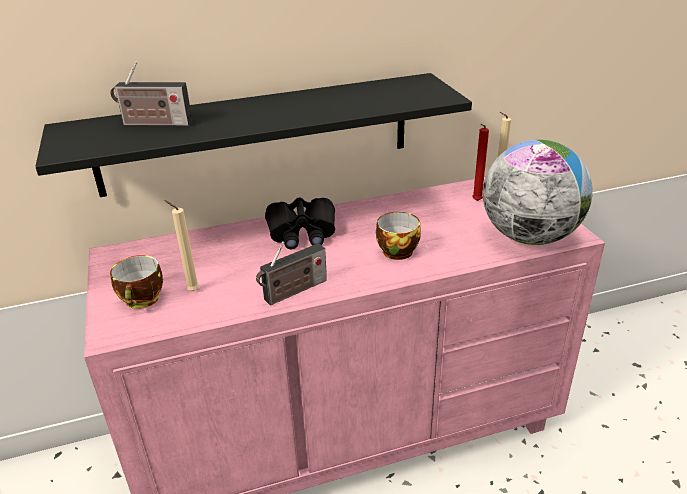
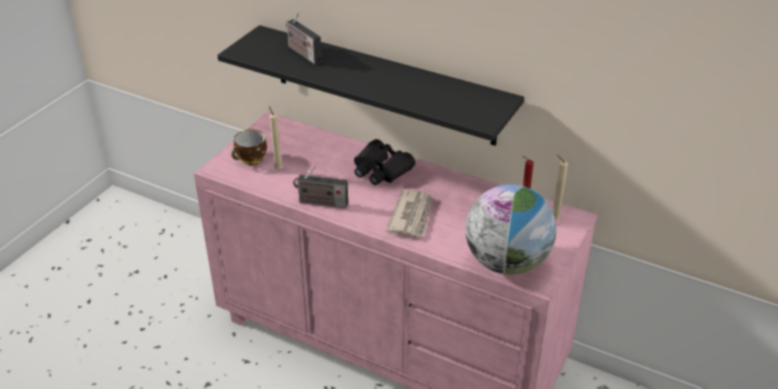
camera: 45 degrees right, 5 degrees up
cup [376,212,421,260] -> newspaper [386,189,433,237]

